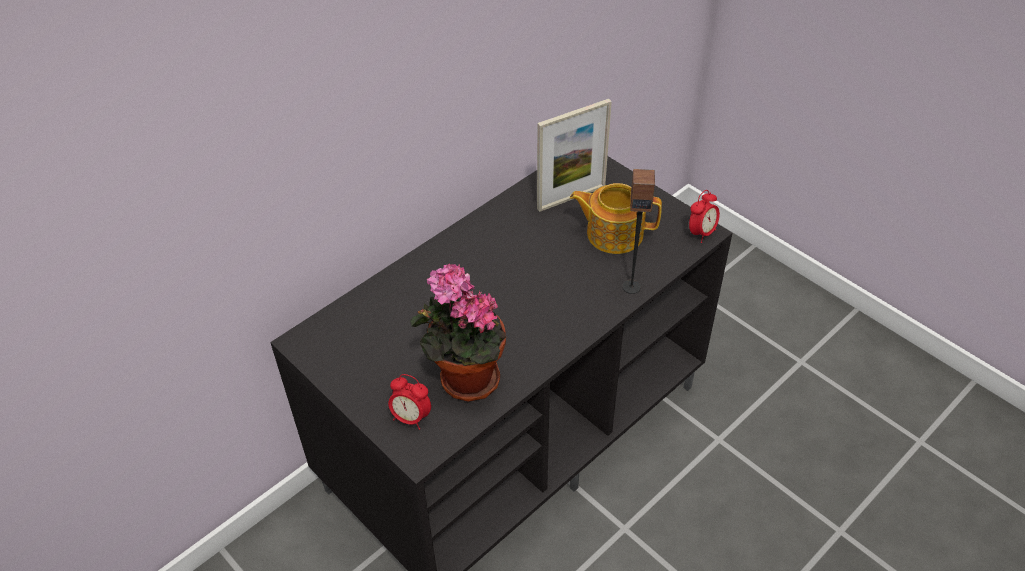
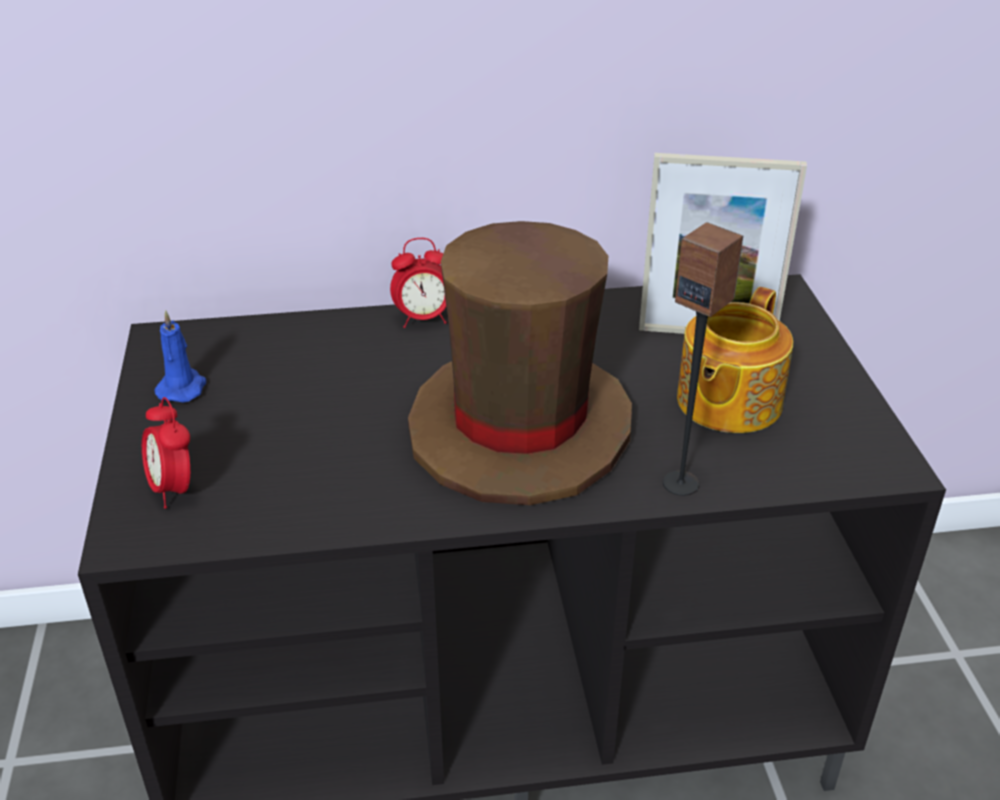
camera: 35 degrees right, 10 degrees down
potted plant [410,264,506,402] -> none
teapot [570,183,662,254] -> teapot turned 105 degrees counterclockwise [677,287,793,433]
alarm clock [689,190,720,243] -> alarm clock moved to [390,238,447,328]
none -> blue candle [155,310,206,403]
none -> brown hat [408,221,632,505]

